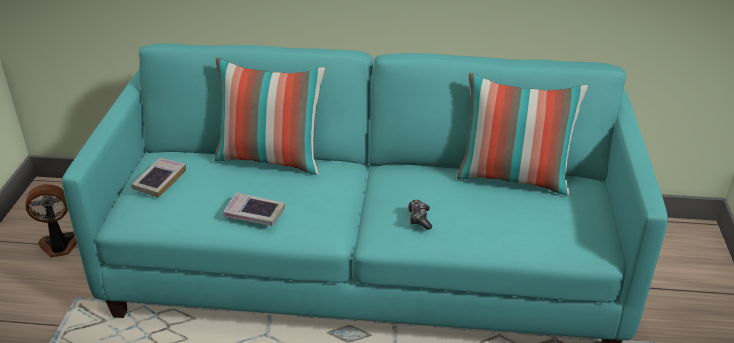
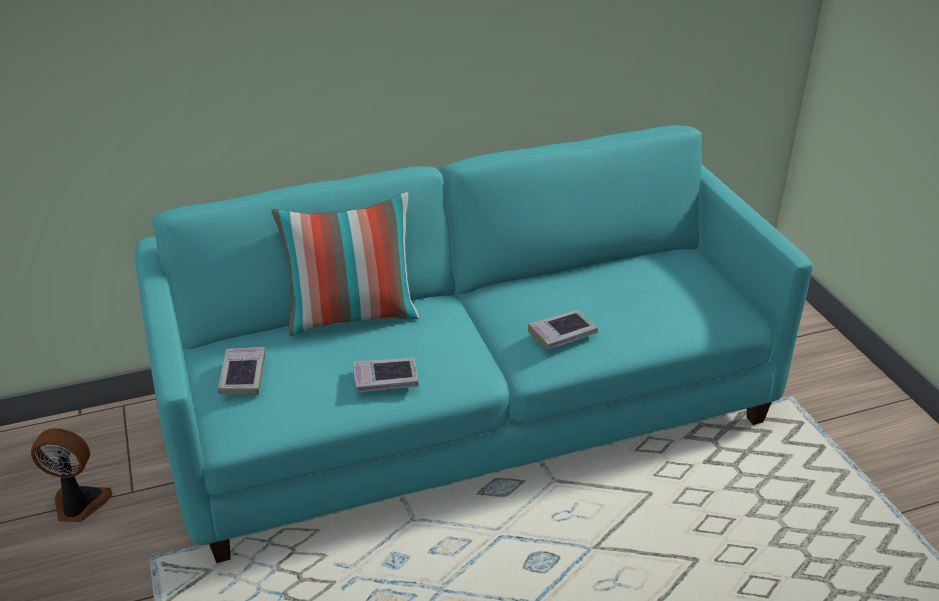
camera: 25 degrees left, 0 degrees up
fan [25,184,77,257] -> fan turned 45 degrees clockwise [31,428,113,522]
game controller [408,200,432,230] -> book [528,310,598,350]
pillow [457,73,588,196] -> none

